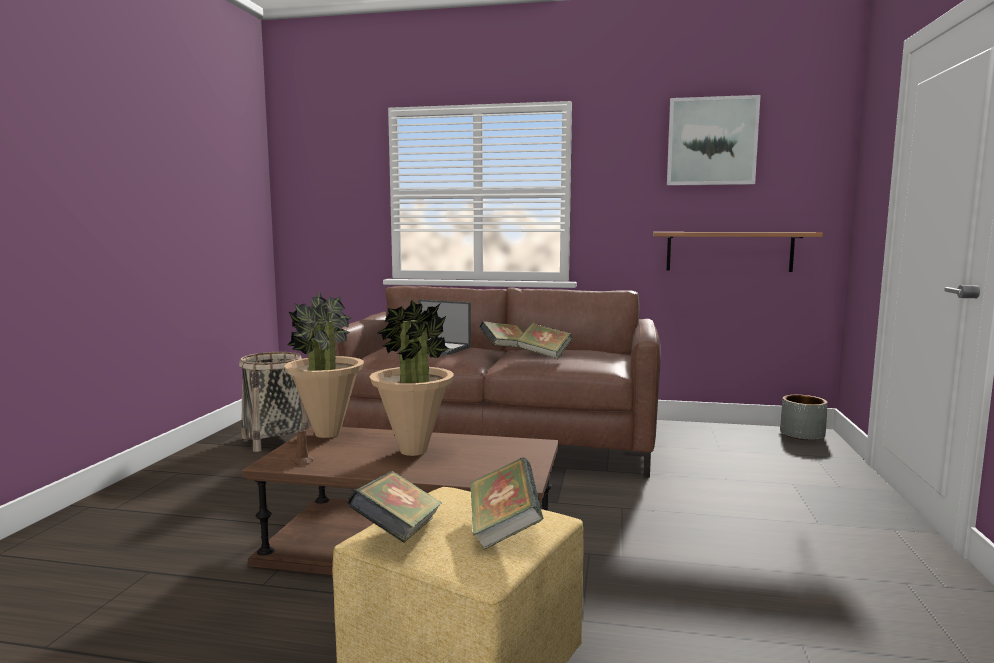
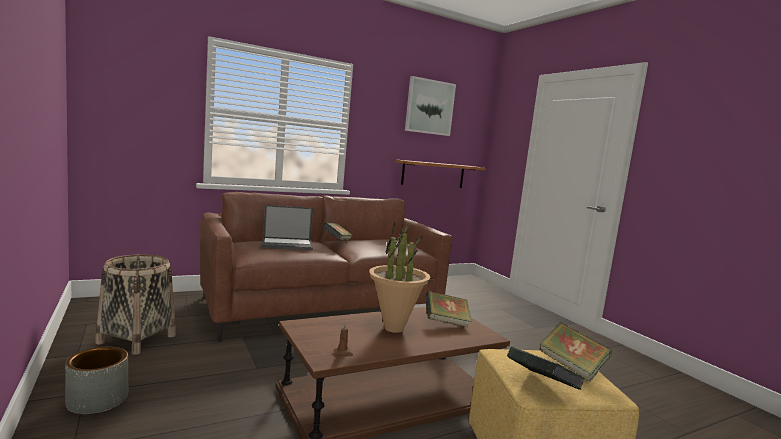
camera: 40 degrees left, 0 degrees up
potted plant [284,292,364,438] -> none
book [517,323,572,359] -> book moved to [426,291,472,327]
grey planter [780,395,828,441] -> grey planter moved to [65,347,128,415]

